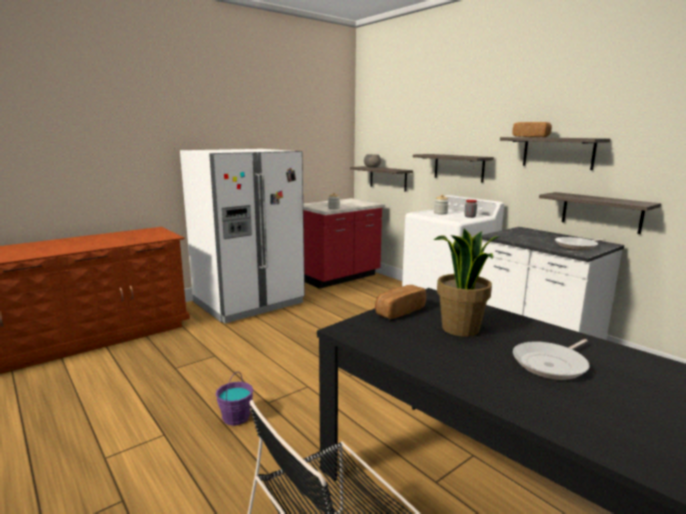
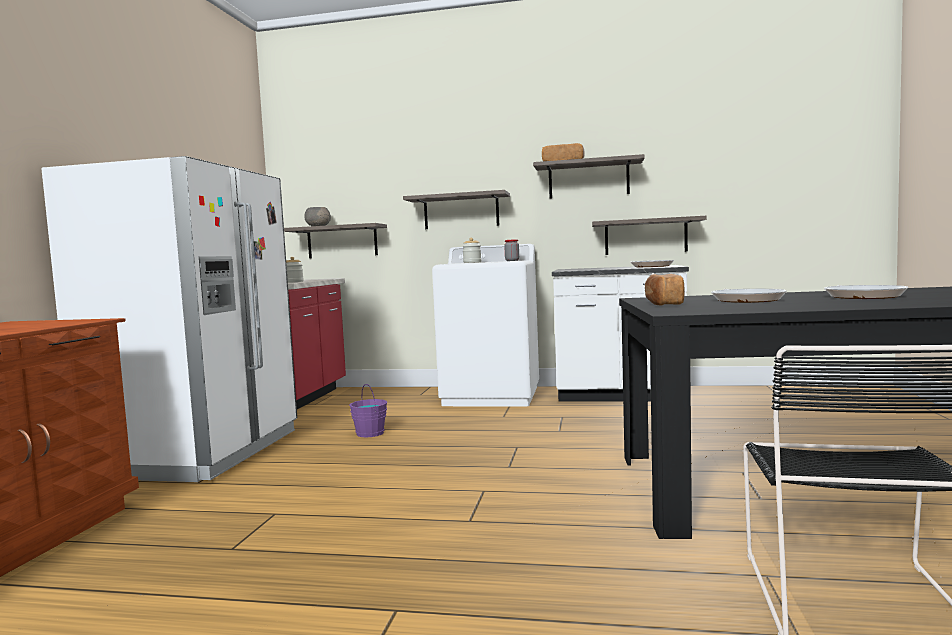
camera: 40 degrees left, 10 degrees down
purple bucket [215,372,253,426] -> purple bucket moved to [349,384,387,438]
potted plant [434,228,500,337] -> frying pan [711,289,787,303]

